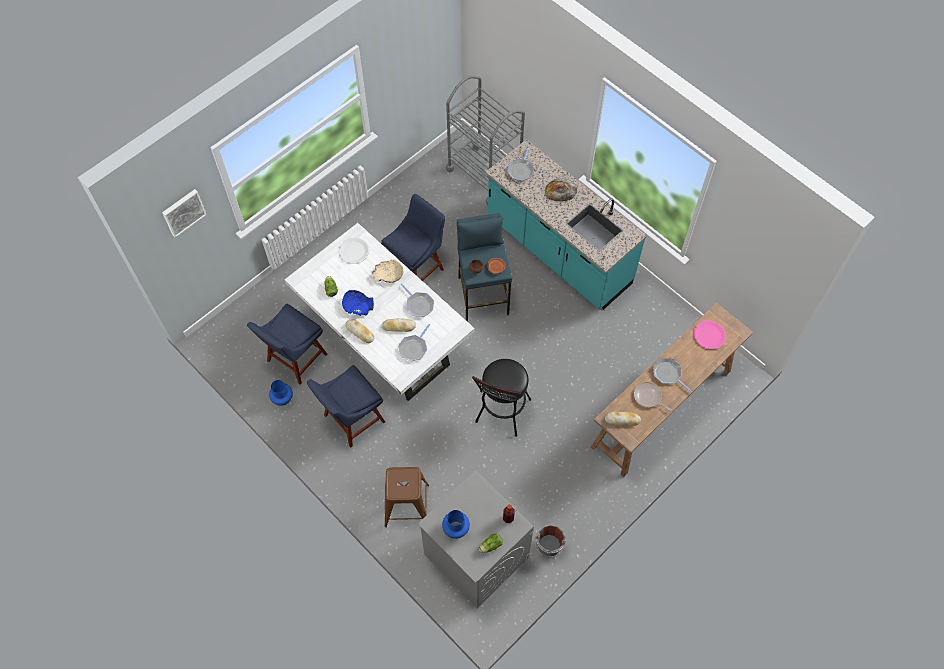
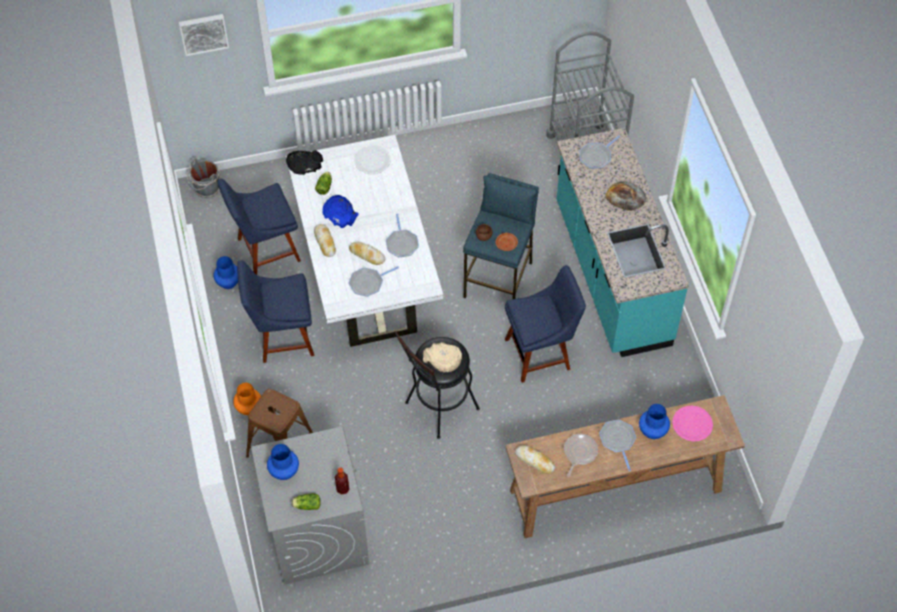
camera: 30 degrees right, 5 degrees down
beige bowl [372,260,404,283] -> beige bowl moved to [423,342,462,372]
blue chair [381,194,445,281] -> blue chair moved to [505,265,586,383]
grey bucket [534,524,567,558] -> grey bucket moved to [187,158,220,198]
frying pan [634,382,671,411] -> frying pan turned 45 degrees clockwise [564,434,598,477]
none -> orange vase [233,383,261,415]
none -> black bowl [286,150,323,175]
none -> blue vase [639,404,670,439]

